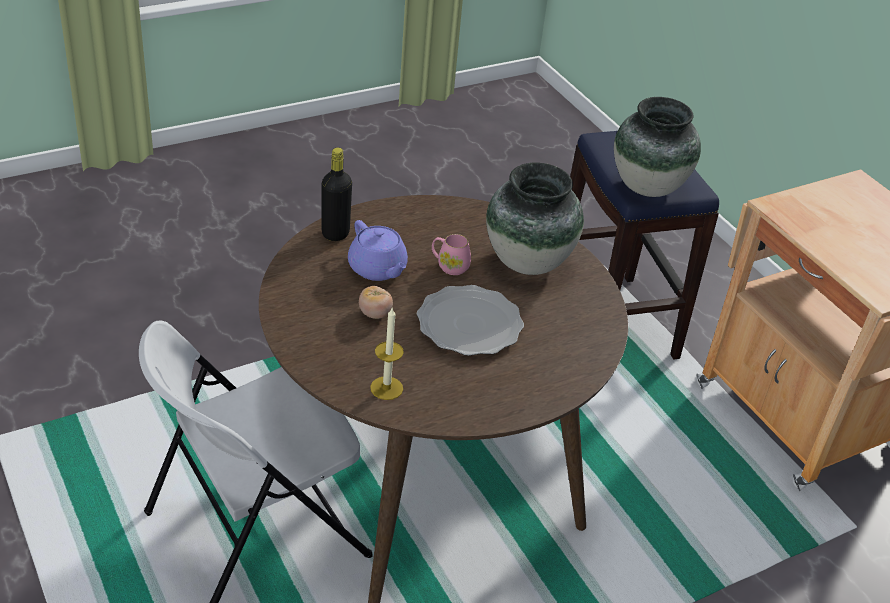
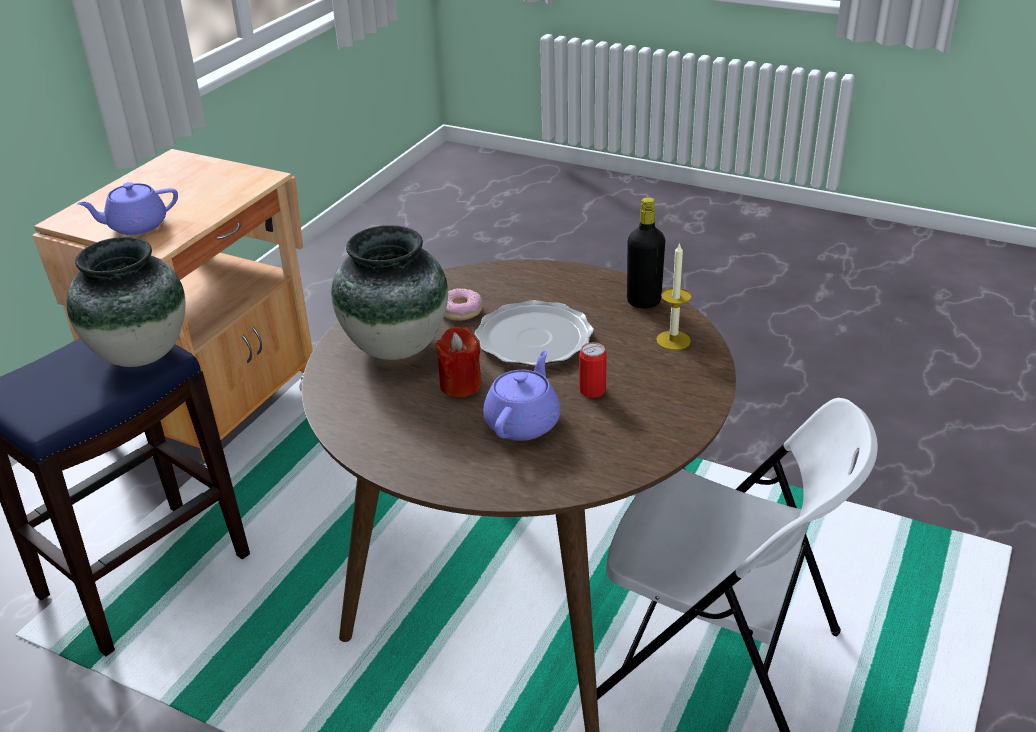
camera: 120 degrees left, 5 degrees down
black bottle [321,148,352,241] -> black bottle moved to [627,197,665,309]
tomato [359,286,393,319] -> can [579,342,607,398]
pink mug [432,234,471,275] -> red candle [435,327,482,397]
none -> purple teapot [77,182,178,235]
none -> donut [444,288,483,321]

